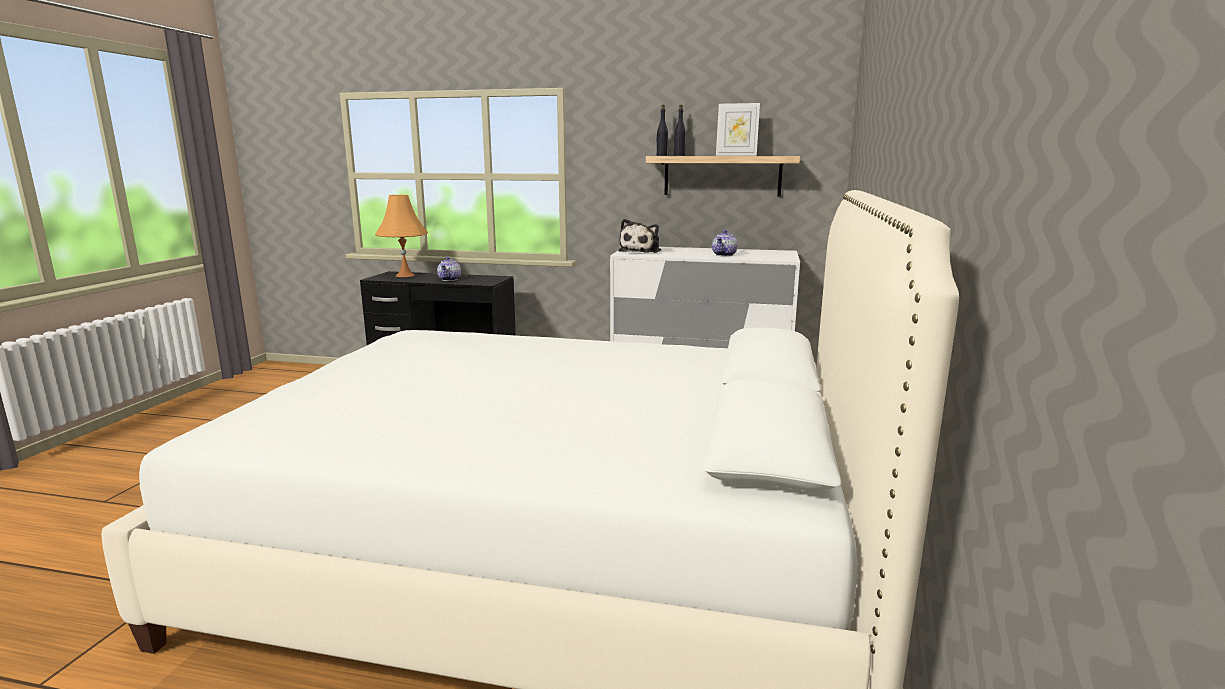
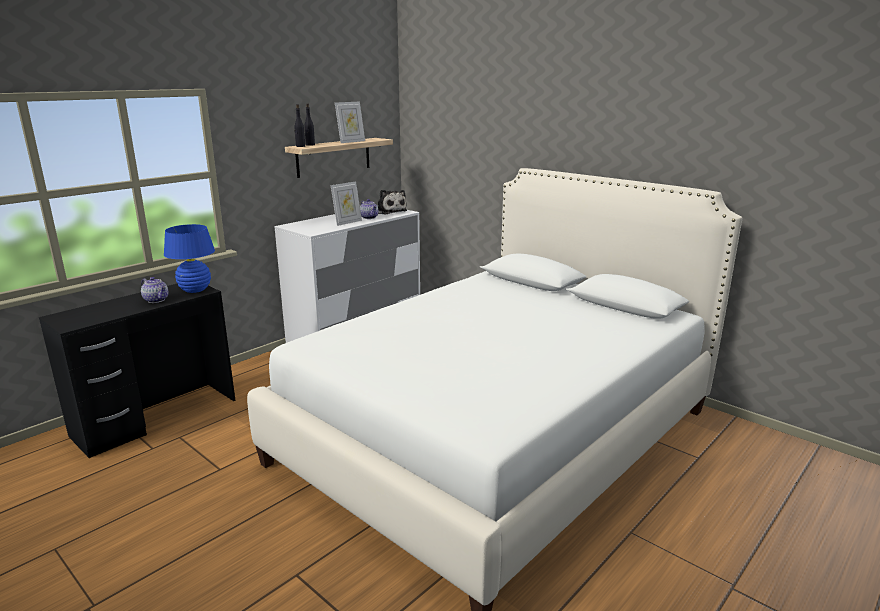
camera: 60 degrees left, 5 degrees up
orange table lamp [375,195,428,277] -> none
plush toy [618,219,661,253] -> plush toy moved to [377,190,407,215]
none -> blue table lamp [164,224,215,293]
none -> picture frame [331,181,362,226]

